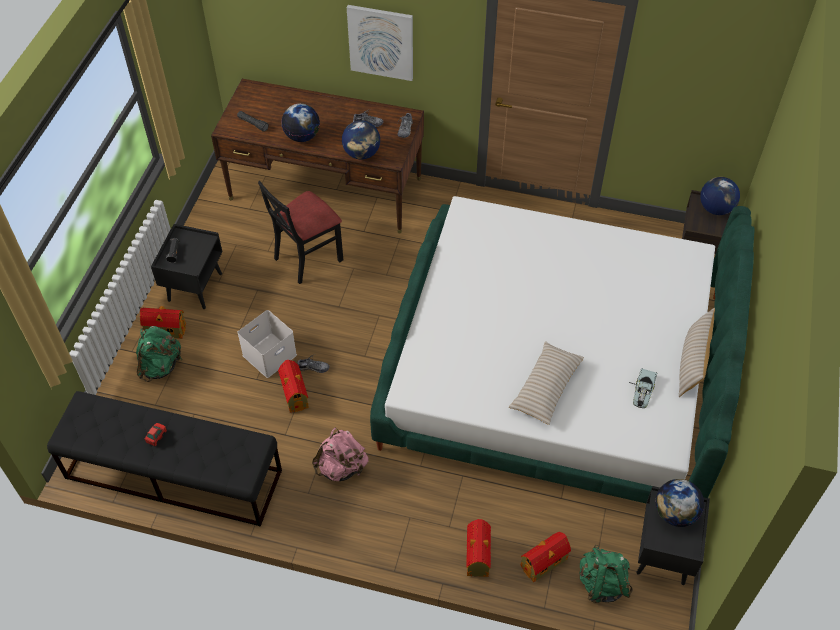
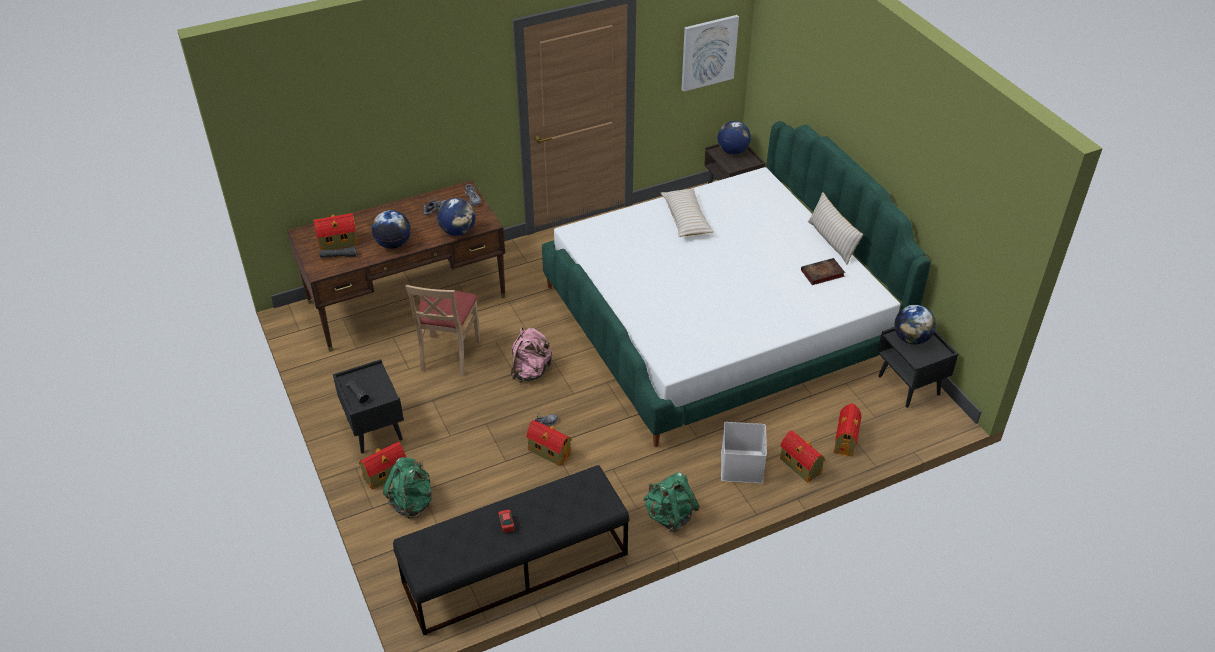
camera: 40 degrees left, 10 degrees down
white storage box [237,310,297,378] -> white storage box moved to [721,422,767,483]
black chair [258,181,343,284] -> beige chair [405,285,481,376]
pink backpack [312,428,369,481] -> pink backpack moved to [511,328,552,382]
picture [347,5,413,81] -> picture moved to [682,15,739,92]
beige pillow [509,341,584,425] -> beige pillow moved to [661,189,714,237]
green backpack [580,545,633,603] -> green backpack moved to [643,472,700,532]
toy car [629,368,657,408] -> book [801,258,845,285]
none -> toy house [314,213,358,250]

